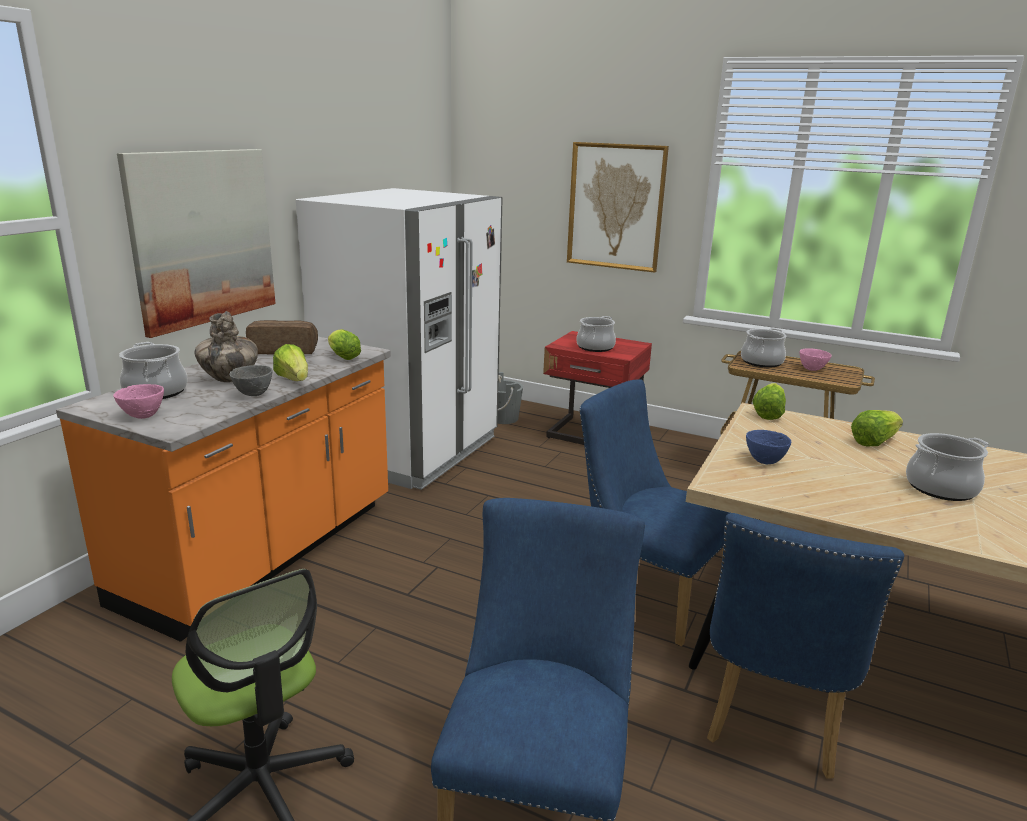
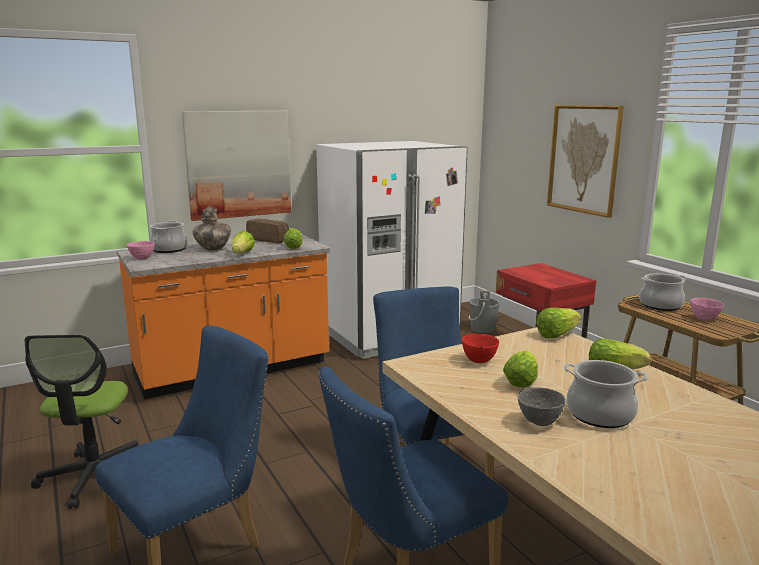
camera: 35 degrees right, 5 degrees down
grey bowl [229,365,273,396] -> grey bowl moved to [517,387,566,426]
cooking pot [576,316,616,352] -> none
blue bowl [746,430,791,464] -> red bowl [462,334,499,363]
none -> lettuce [503,350,538,388]

